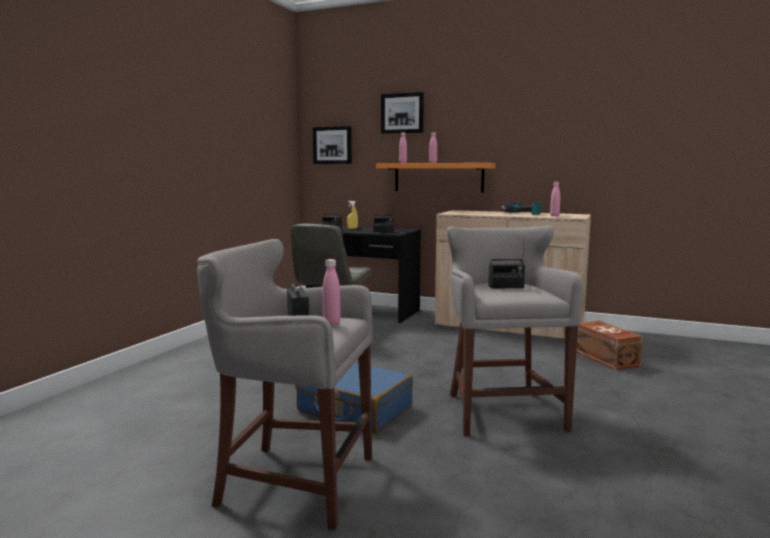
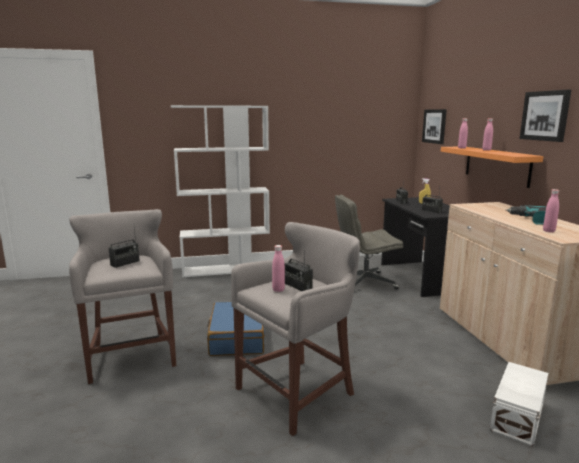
camera: 55 degrees right, 5 degrees up
pink bottle [323,259,341,326] -> pink bottle moved to [272,245,285,292]
picture [381,92,424,134] -> picture moved to [519,90,571,142]
brown storage box [576,321,643,370] -> white storage box [490,362,548,447]
none -> white bookcase [171,105,270,277]

